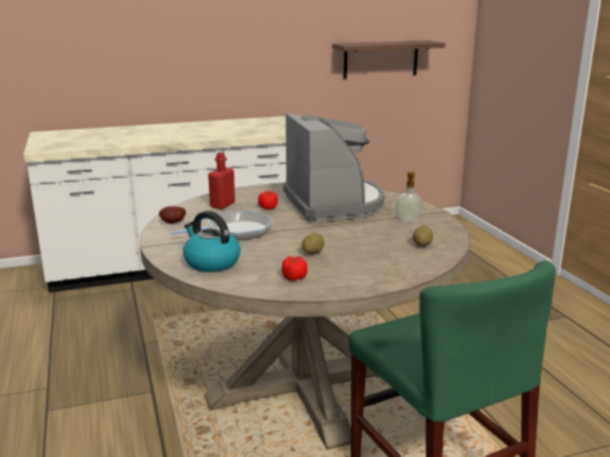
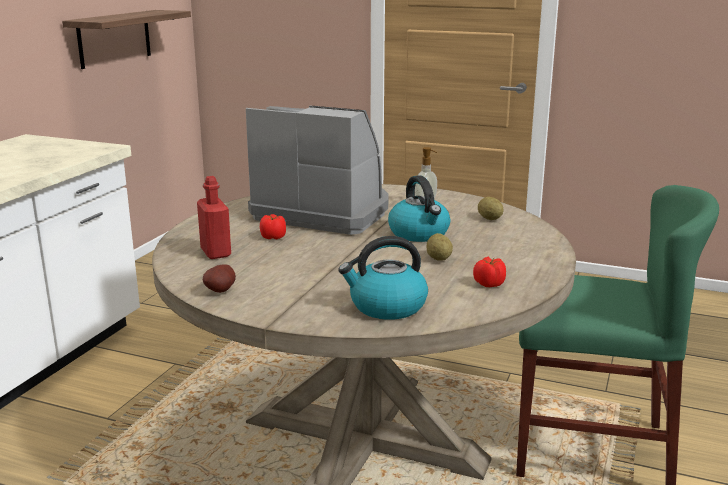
camera: 50 degrees left, 0 degrees up
frying pan [171,211,273,240] -> none
none -> kettle [388,175,450,242]

